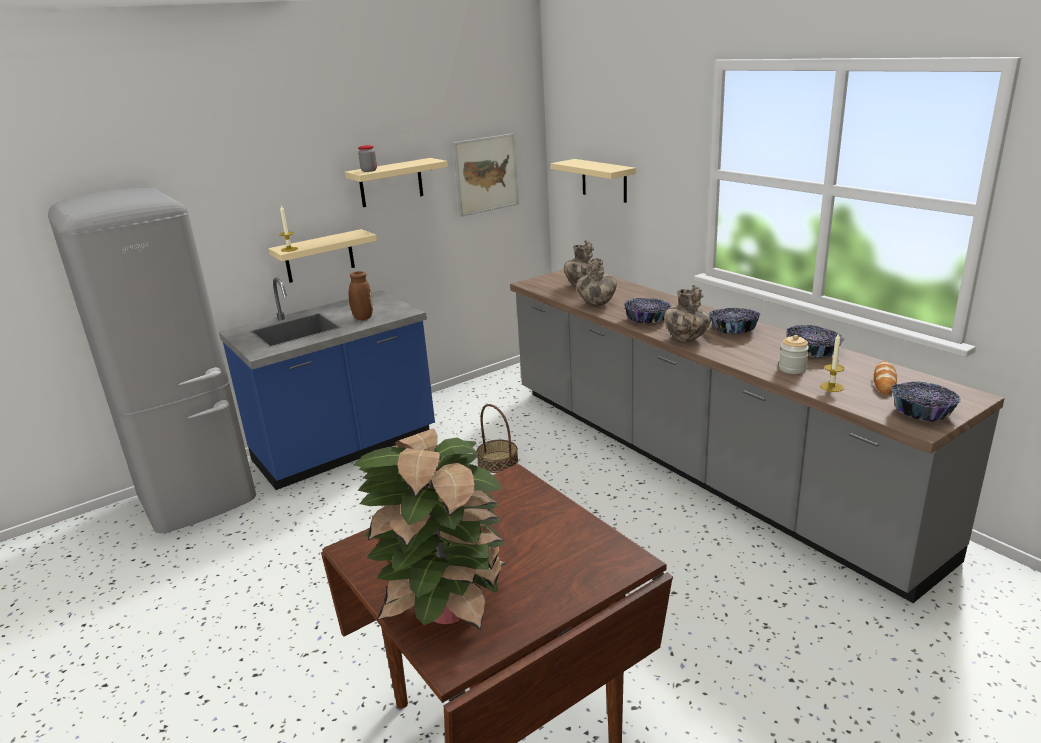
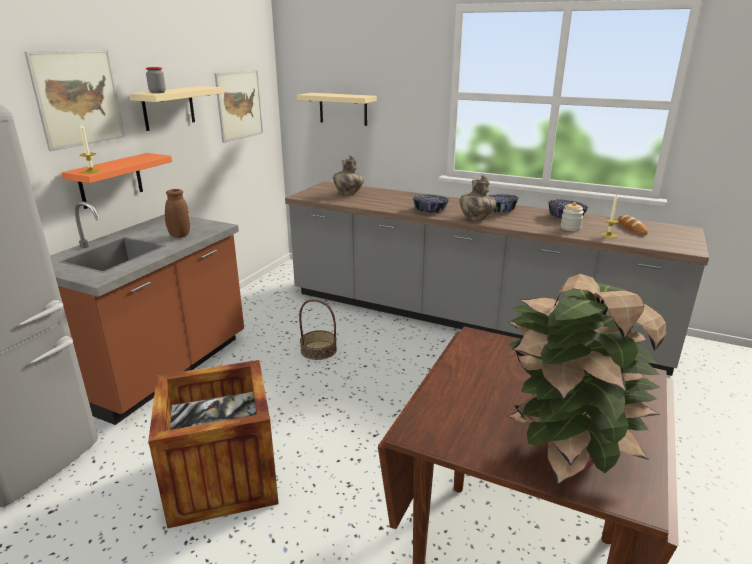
camera: 30 degrees left, 0 degrees up
blue counter [219,277,435,490] -> brown counter [50,201,244,425]
beige shelf [268,229,377,283] -> orange shelf [61,153,172,209]
vase [576,258,617,306] -> none
bowl [892,382,961,422] -> none
none -> picture [24,50,125,151]
none -> crate [148,360,279,529]

